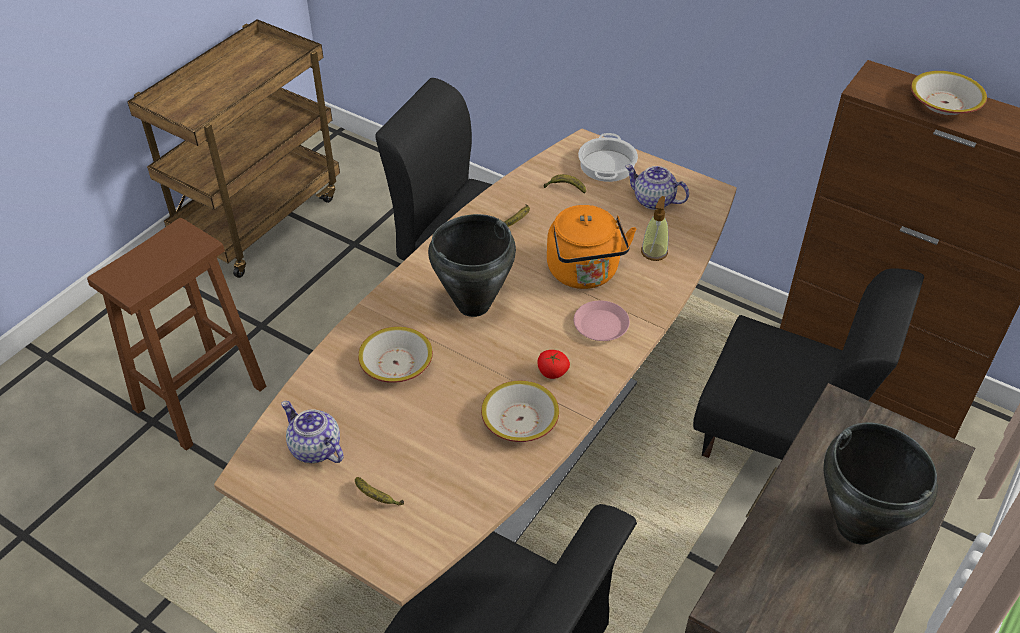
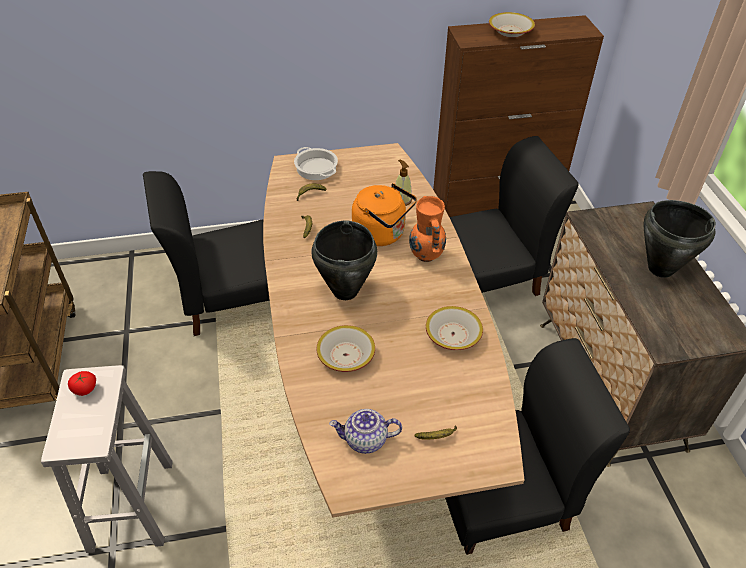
camera: 45 degrees left, 0 degrees up
brown stool [87,218,266,451] -> white stool [41,365,173,553]
tomato [537,350,570,379] -> tomato moved to [68,371,96,396]
pink plate [574,301,630,341] -> orange vase [409,196,446,262]
teapot [625,165,689,210] -> none

